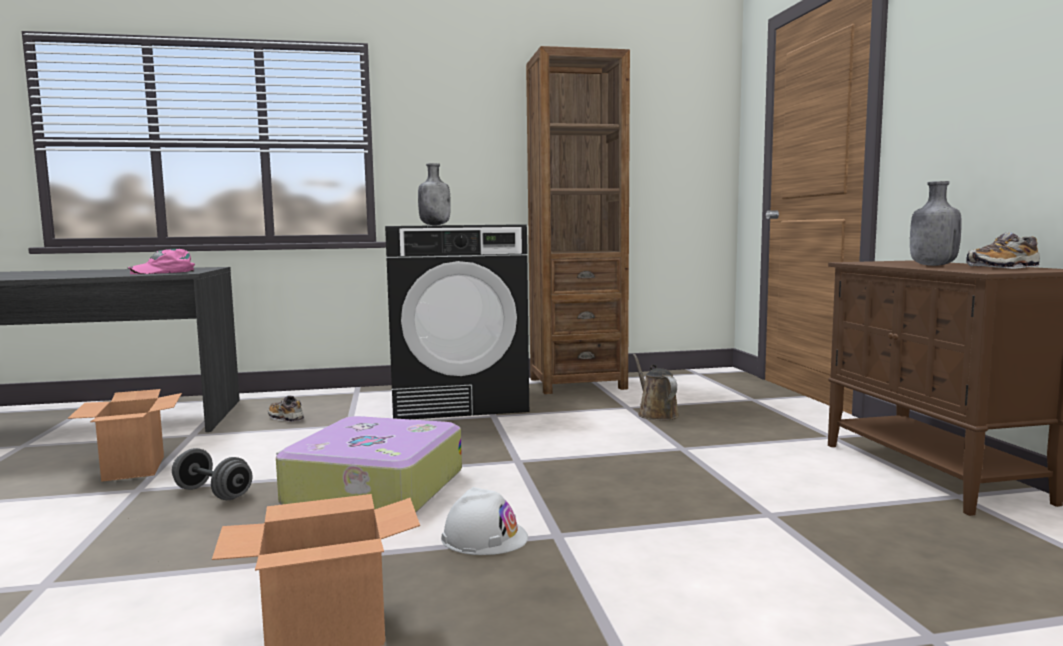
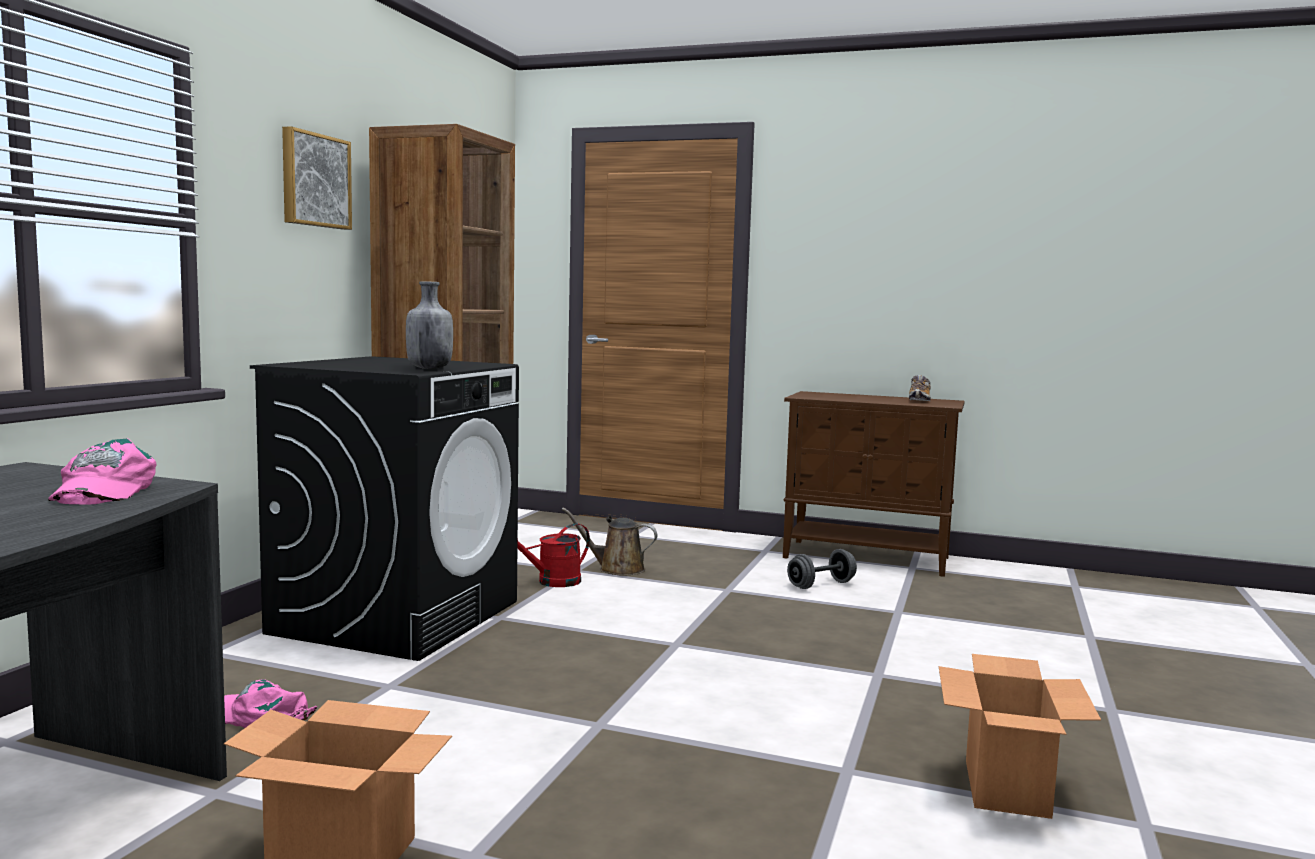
camera: 60 degrees left, 0 degrees up
grey dumbbell [172,448,252,500] -> grey dumbbell moved to [787,549,857,589]
shoe [268,395,304,422] -> pink cap [224,679,317,728]
suitcase [276,416,462,512] -> none
white hard hat [441,487,528,555] -> none
grey bottle [910,181,962,266] -> none
none -> picture [282,126,352,230]
none -> red watering can [517,523,590,587]

